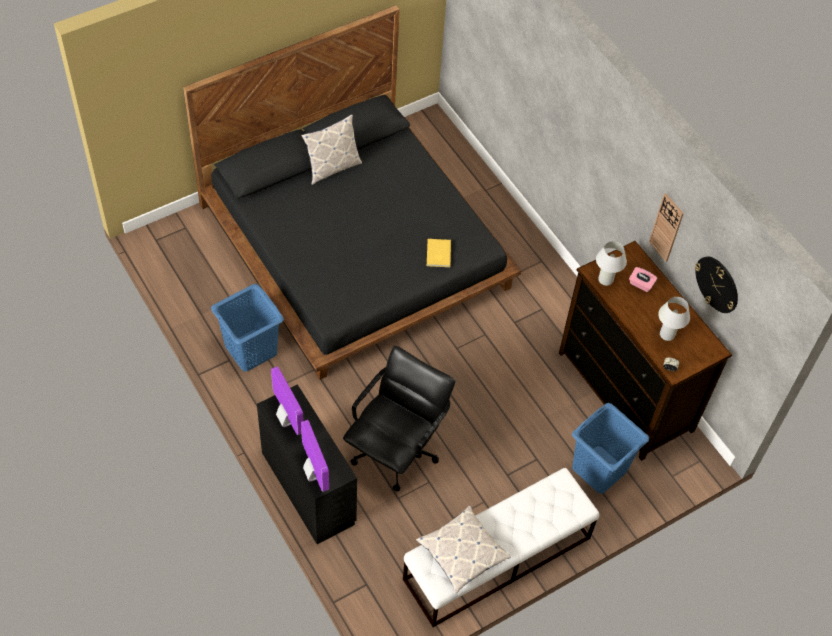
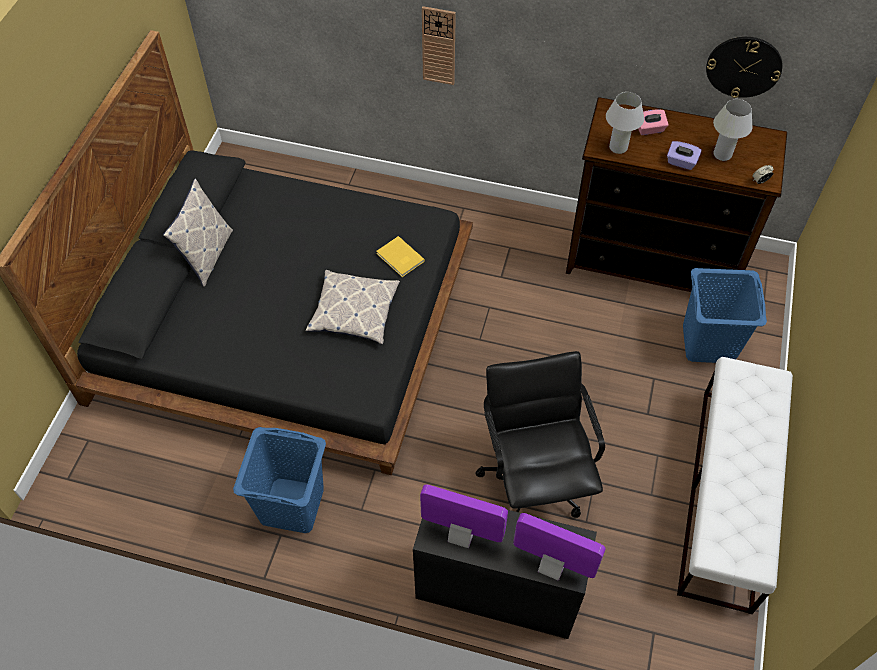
camera: 40 degrees left, 0 degrees up
pillow [416,506,511,594] -> pillow moved to [305,270,400,344]
wall clock [649,193,684,262] -> wall clock moved to [422,6,456,85]
none -> purple tissue box [667,141,702,170]

